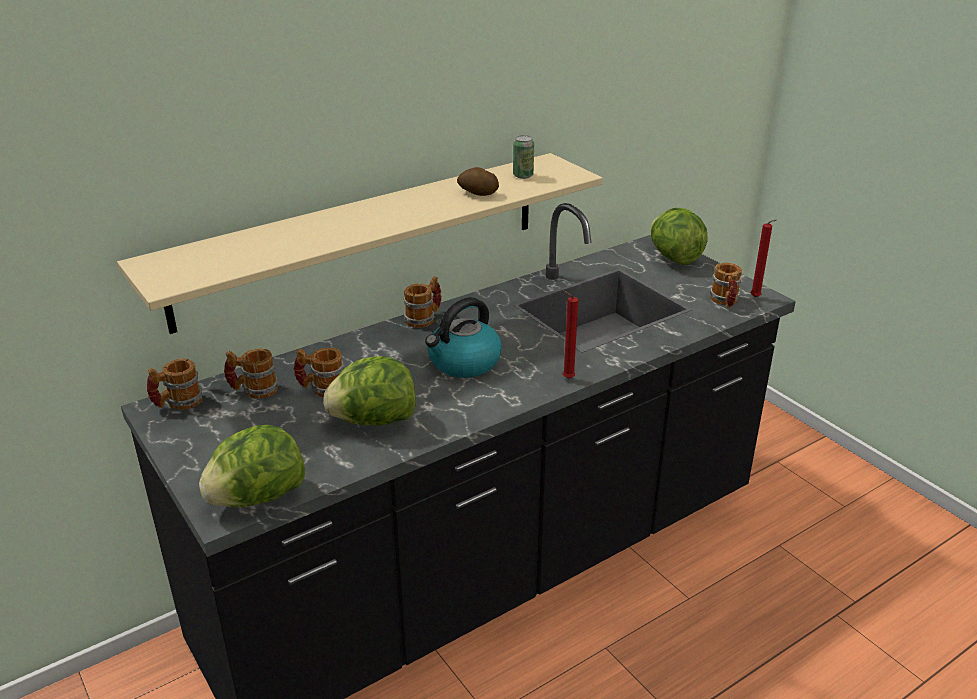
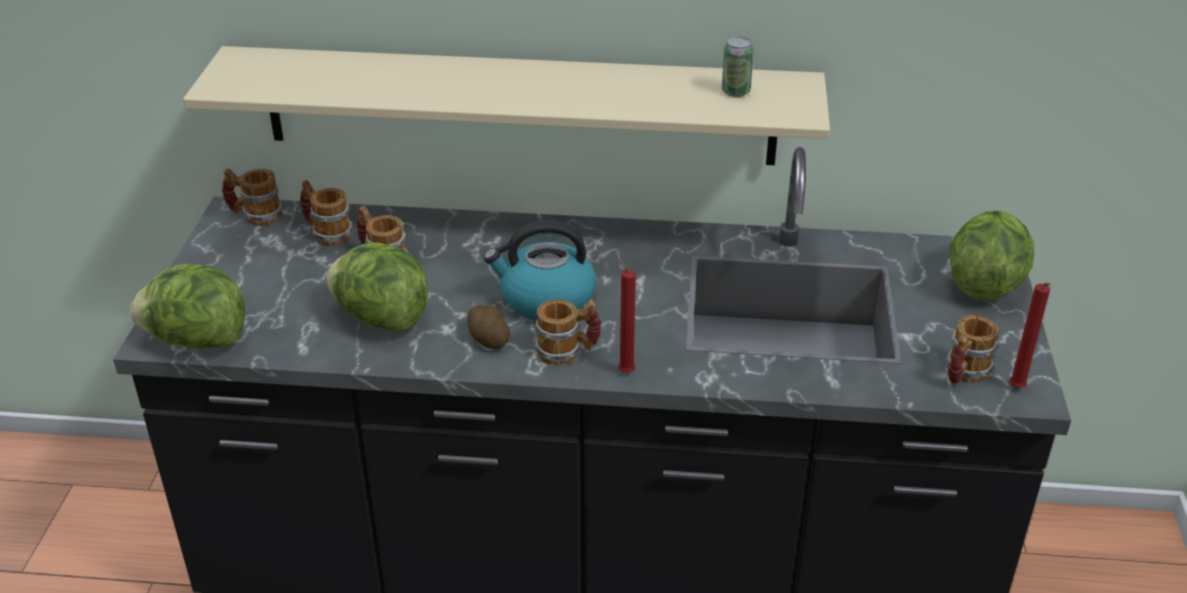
camera: 40 degrees right, 5 degrees up
mug [404,276,441,328] -> mug moved to [534,299,601,365]
potato [457,167,499,196] -> potato moved to [467,305,510,349]

